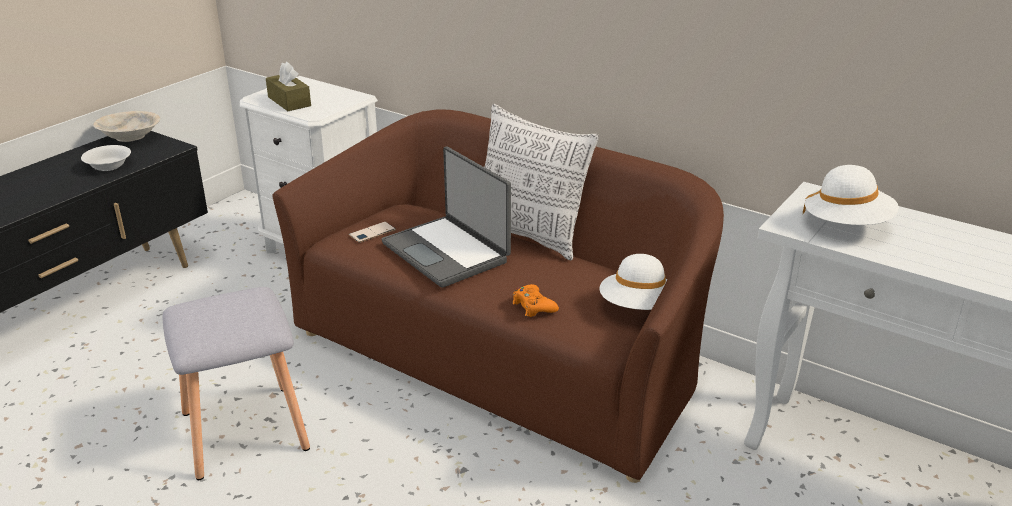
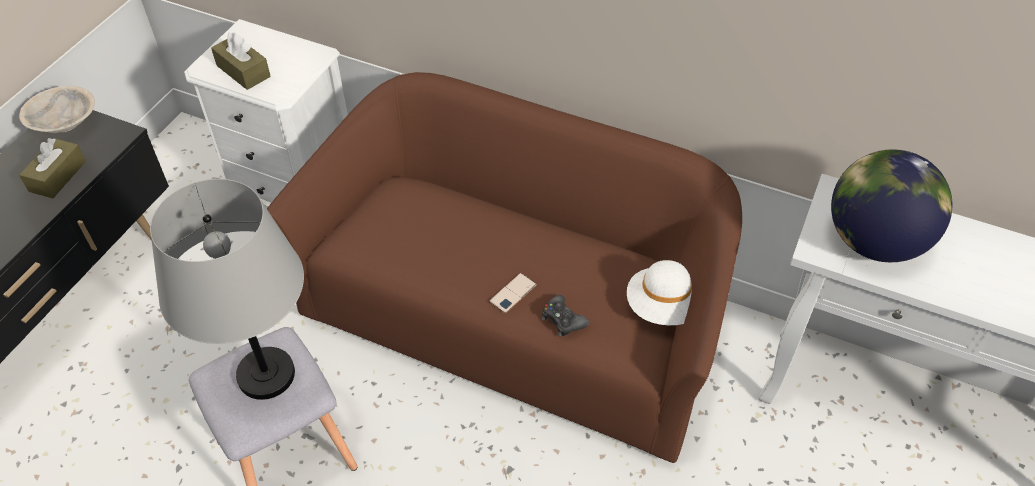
camera: 10 degrees left, 20 degrees up
white bowl [81,145,131,171] -> brown tissue box [19,138,86,198]
phone [349,222,396,243] -> phone moved to [489,273,537,313]
laptop [382,146,511,288] -> none
pillow [484,104,599,261] -> none
orange game controller [512,284,559,317] -> black game controller [542,294,589,337]
white hat [803,165,899,225] -> globe [831,149,952,262]
none -> grey table lamp [150,179,304,400]

